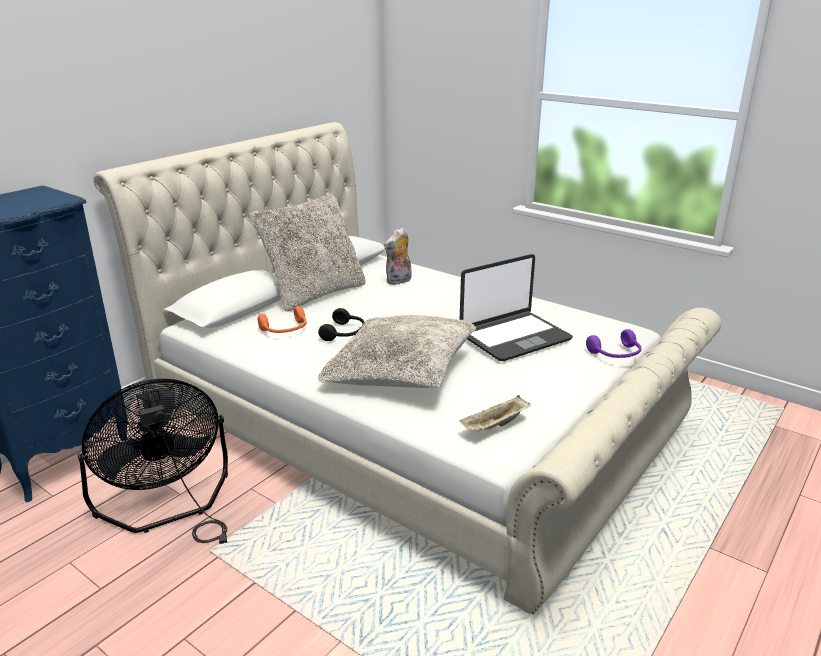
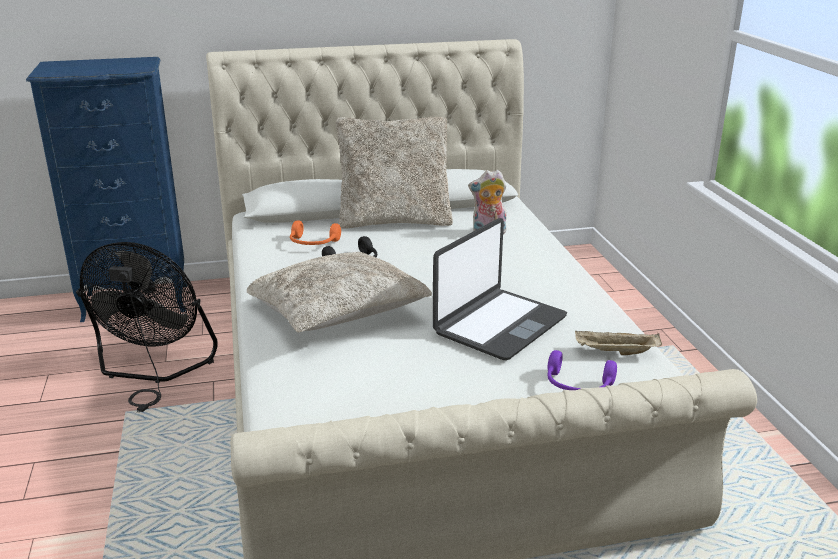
camera: 40 degrees right, 0 degrees up
laptop [460,254,573,361] -> laptop turned 60 degrees counterclockwise [433,218,567,360]
beige tray [460,395,531,432] -> beige tray moved to [575,331,662,355]

